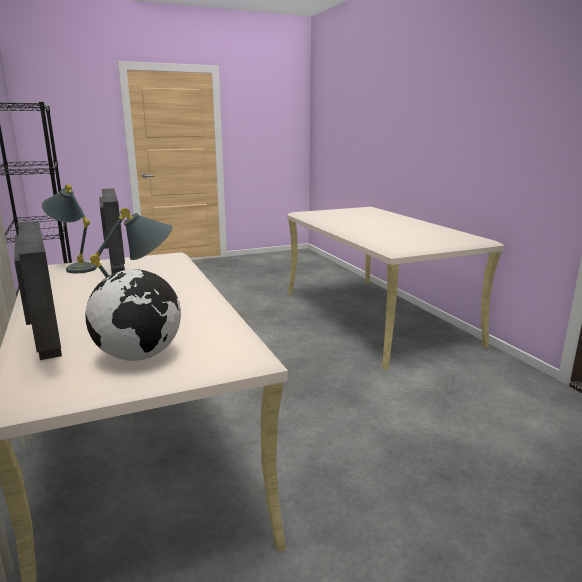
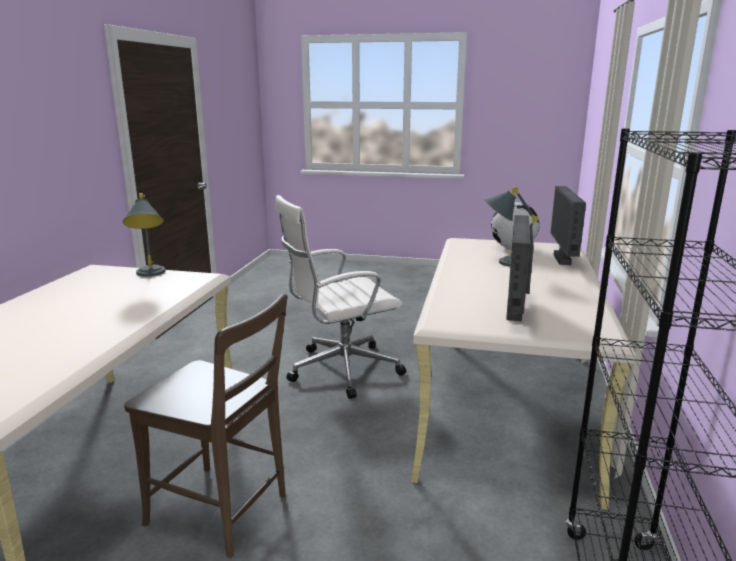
camera: 145 degrees left, 0 degrees up
grey table lamp [42,184,97,273] -> grey table lamp moved to [123,193,165,277]
none -> brown chair [124,294,287,558]
none -> white office chair [275,195,406,399]

